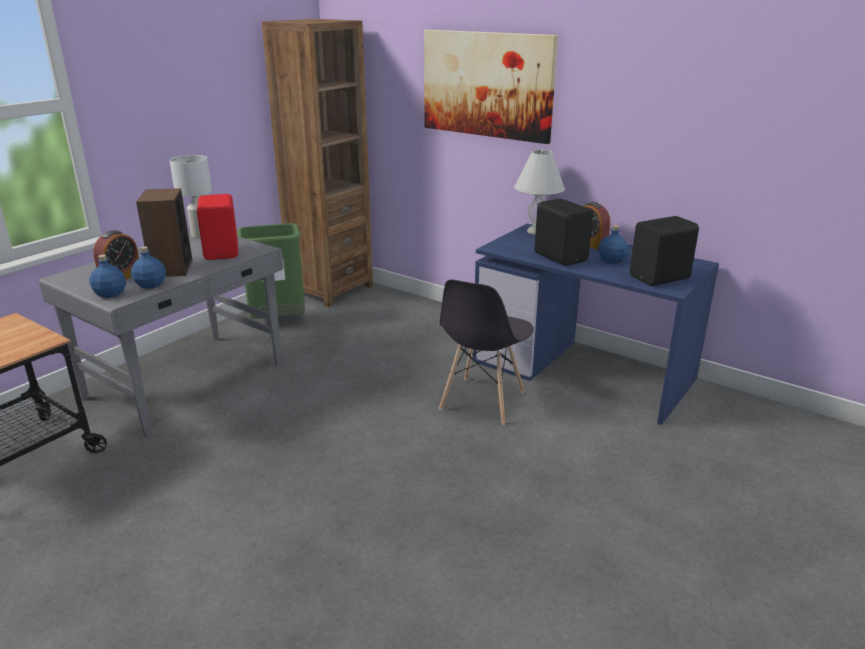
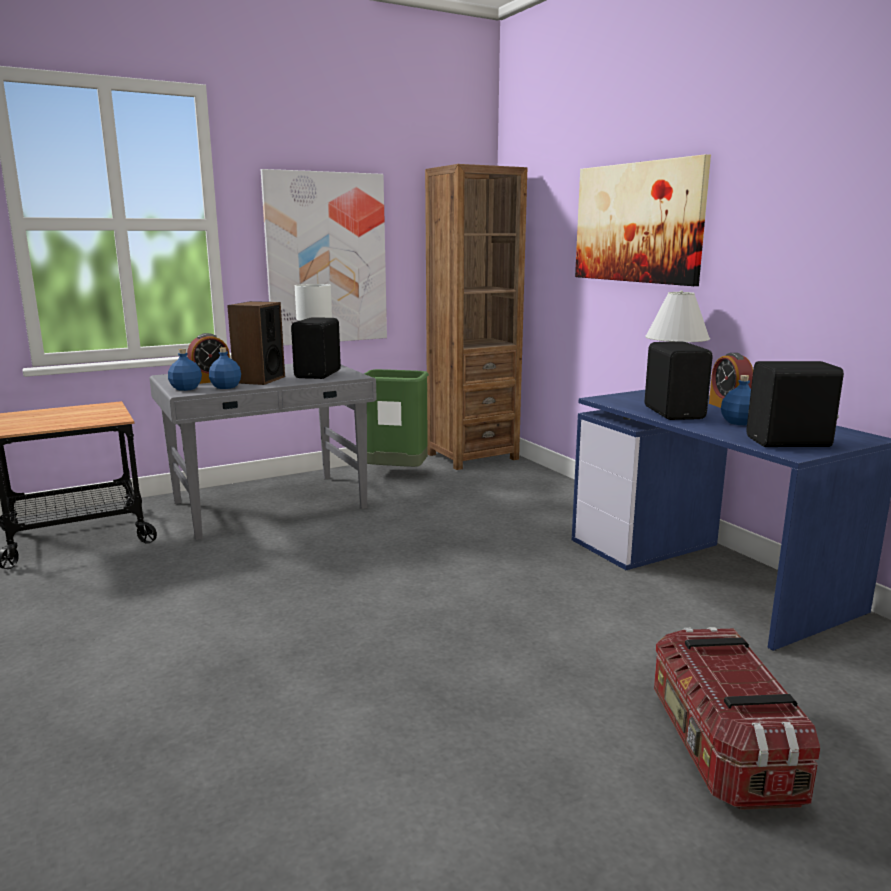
camera: 25 degrees right, 10 degrees down
red speaker [197,194,238,260] -> black speaker [291,317,341,379]
grey chair [439,280,534,425] -> none
none -> picture [261,169,387,346]
none -> storage box [654,627,820,810]

